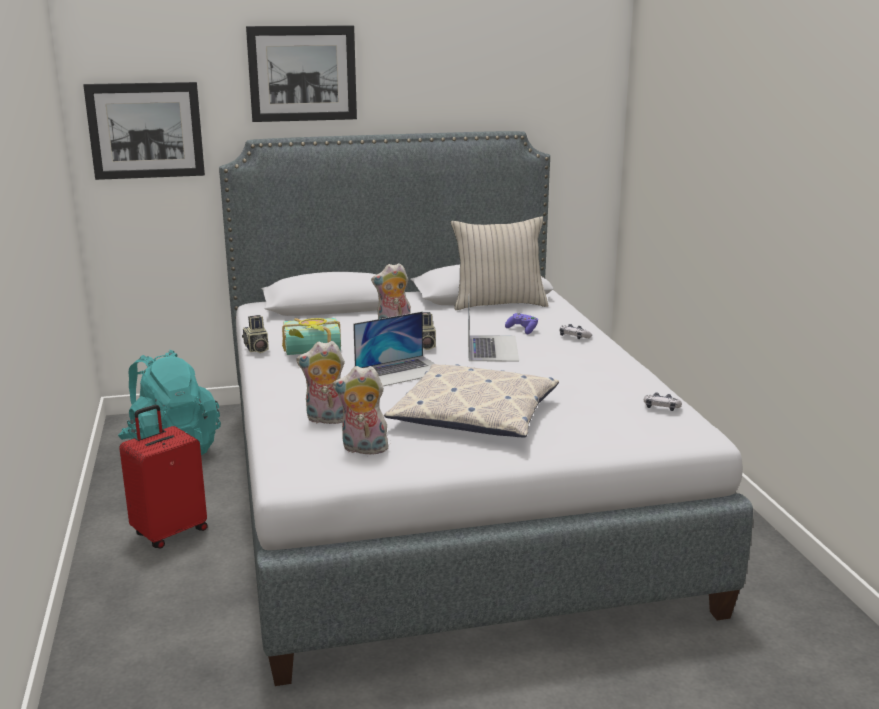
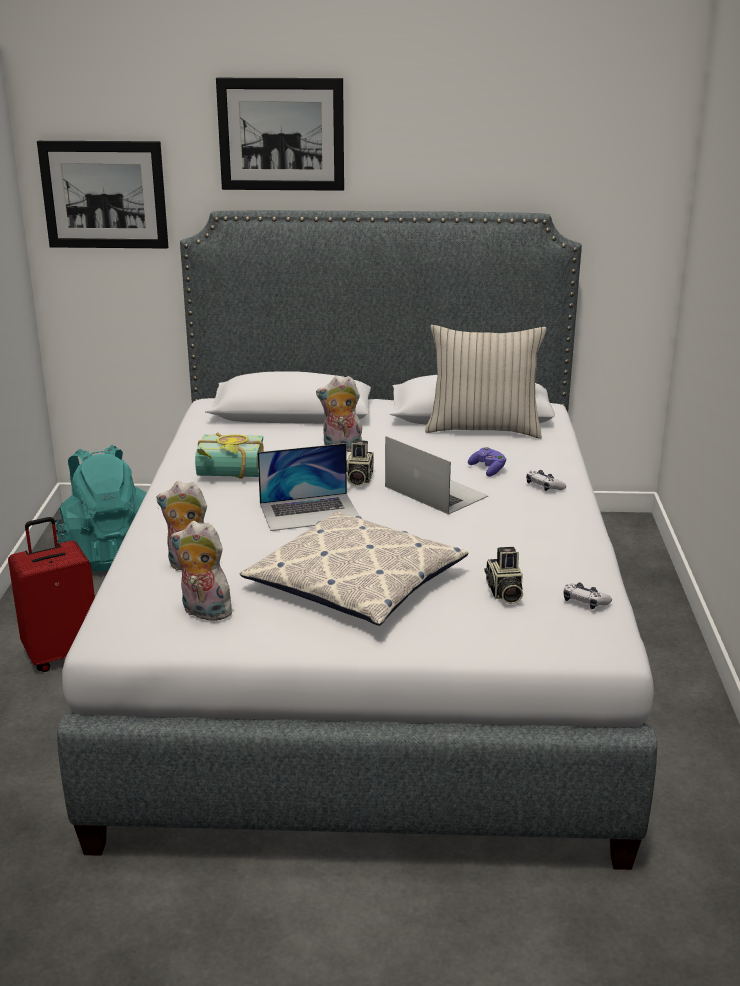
camera: 15 degrees right, 5 degrees up
camera [242,315,269,353] -> camera moved to [484,547,523,604]
laptop [468,304,519,362] -> laptop turned 60 degrees counterclockwise [385,436,489,515]

